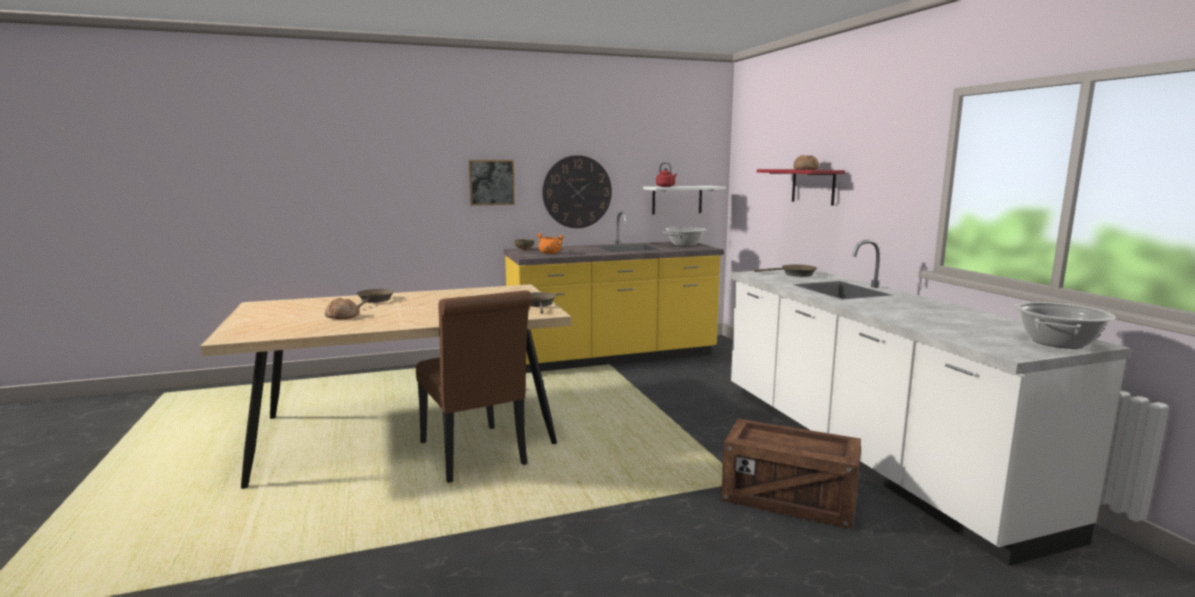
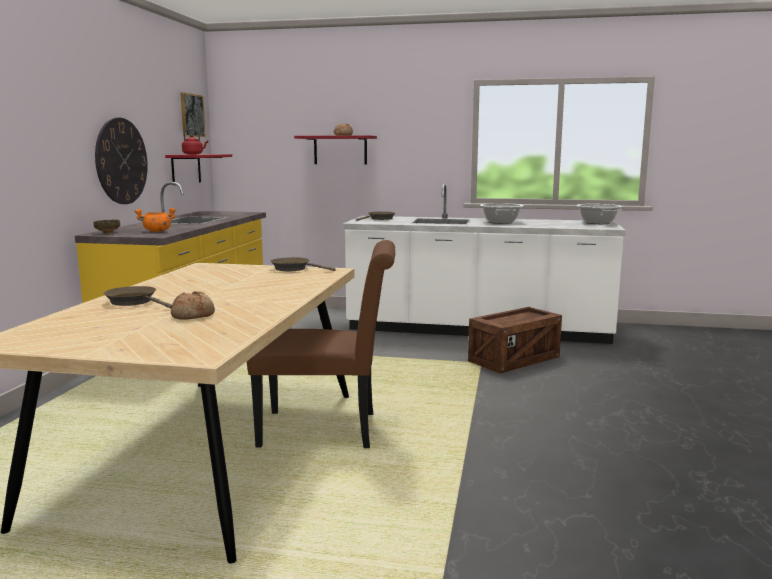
camera: 60 degrees left, 0 degrees up
picture [469,160,515,206] -> picture moved to [180,92,206,137]
white shelf [643,186,726,215] -> red shelf [165,154,232,182]
cooking pot [663,227,707,247] -> cooking pot moved to [480,203,524,224]

